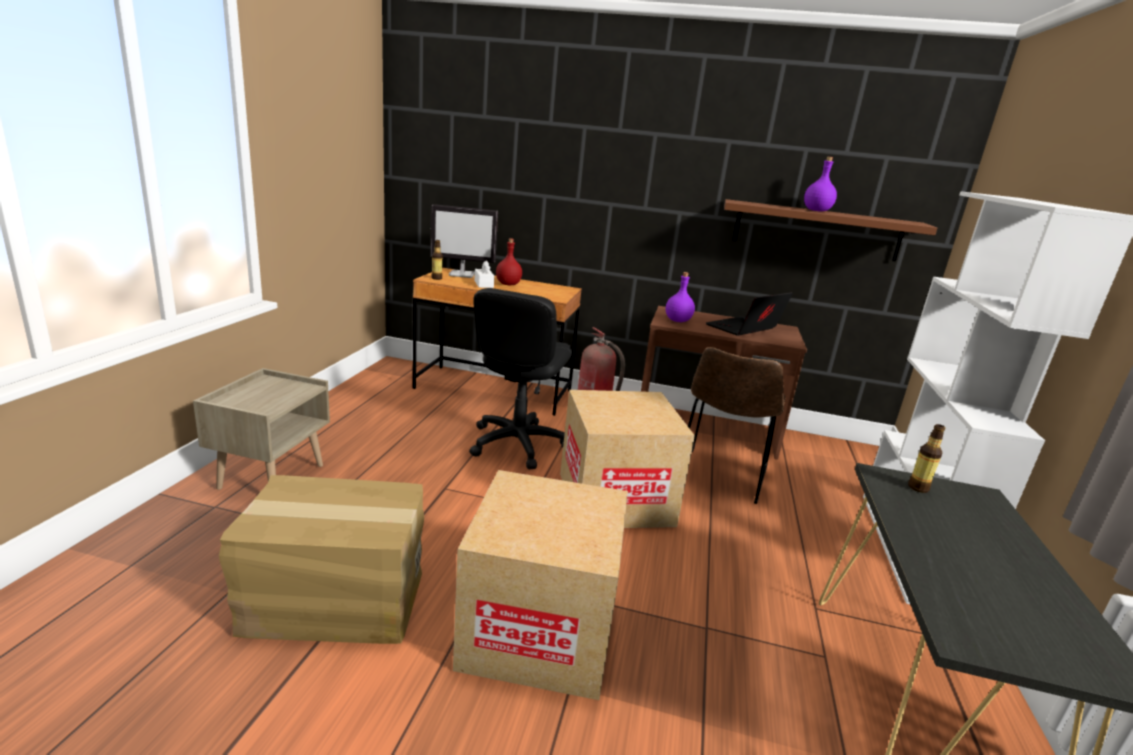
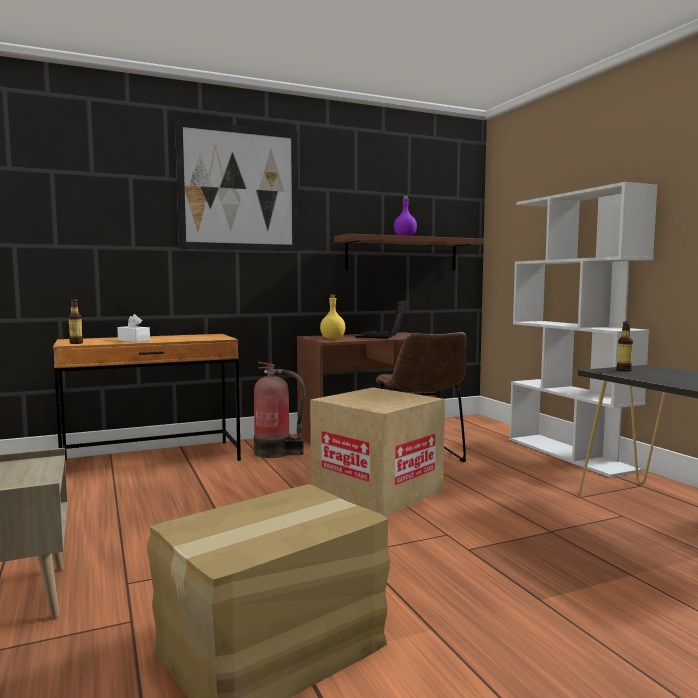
camera: 35 degrees left, 15 degrees down
monitor [430,204,498,278] -> none
cardboard box [453,470,628,700] -> none
black office chair [469,288,572,469] -> none
red bottle [496,238,522,285] -> none
purple bottle [666,272,695,322] -> yellow bottle [320,295,345,339]
none -> picture [175,119,299,252]

